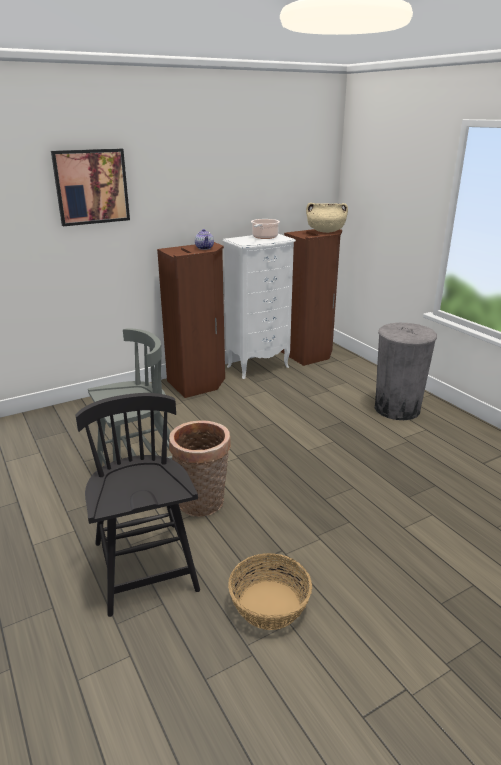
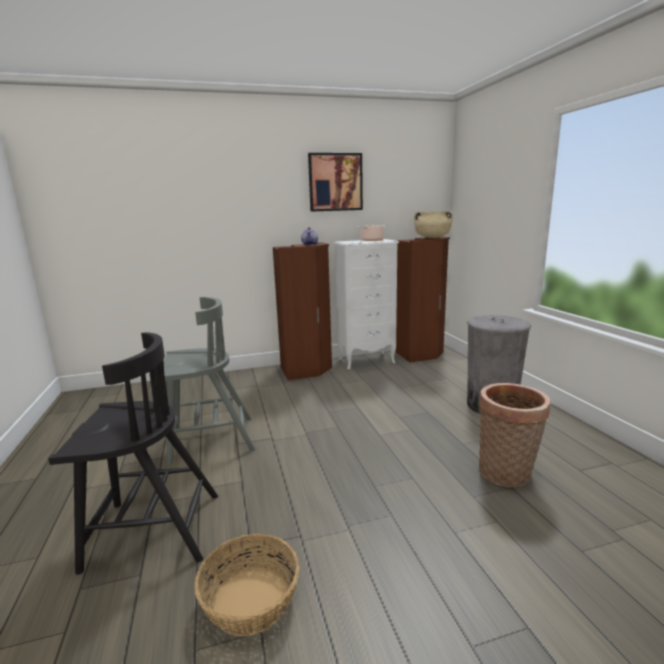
camera: 15 degrees right, 10 degrees down
picture [51,148,130,226] -> picture moved to [308,153,363,212]
black chair [75,393,200,617] -> black chair turned 90 degrees clockwise [48,332,218,575]
basket [169,420,231,517] -> basket moved to [479,383,551,487]

